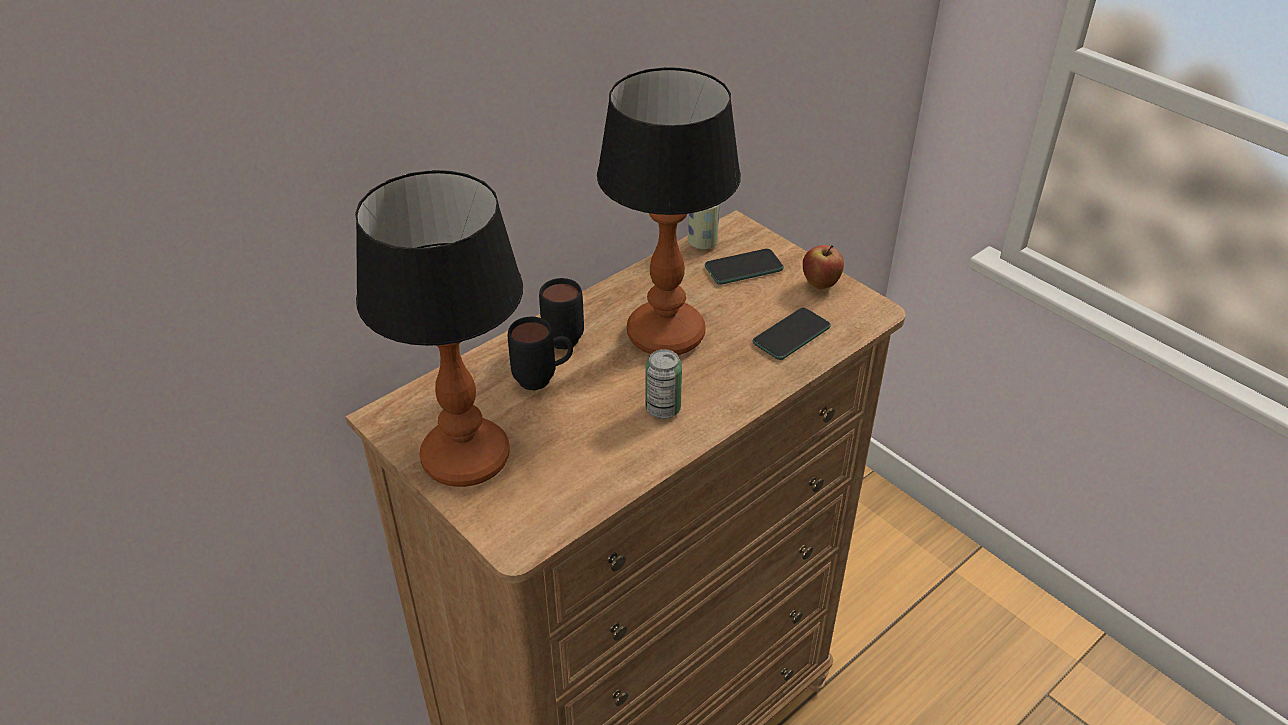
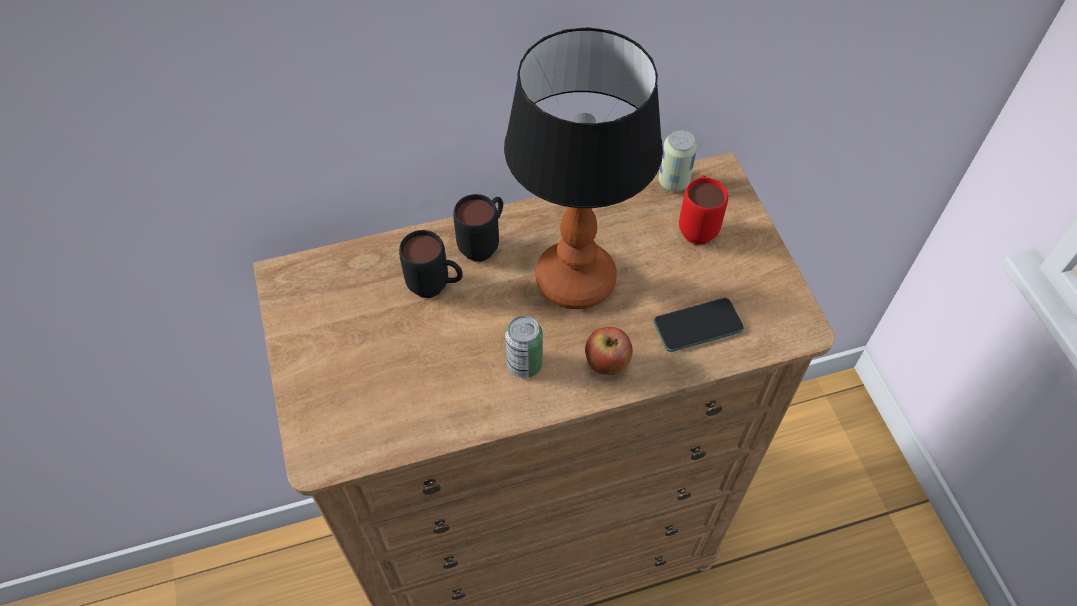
camera: 25 degrees right, 15 degrees up
table lamp [355,170,523,487] -> none
phone [705,249,784,285] -> red mug [679,175,728,245]
apple [803,245,844,289] -> apple moved to [585,327,633,375]

